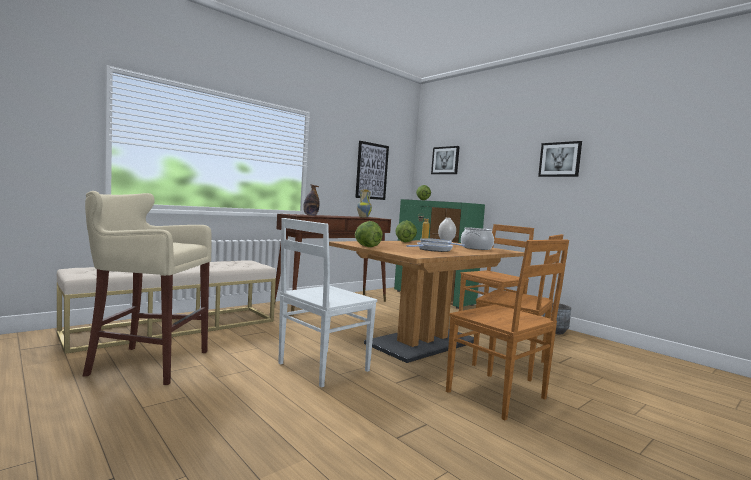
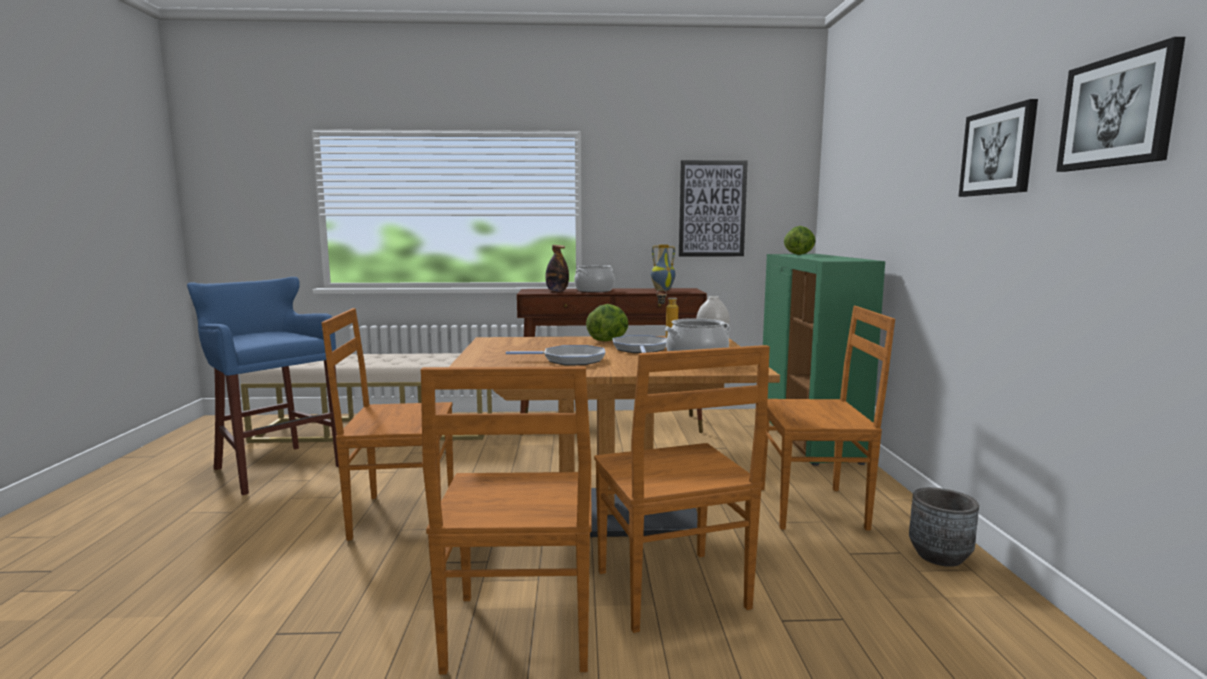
camera: 40 degrees right, 5 degrees up
beige stool [83,191,211,385] -> blue stool [187,277,339,495]
white chair [278,218,377,388] -> brown chair [322,308,453,541]
lettuce [355,221,383,247] -> none
picture [431,146,460,174] -> picture moved to [1056,37,1185,172]
none -> cooking pot [574,265,615,292]

